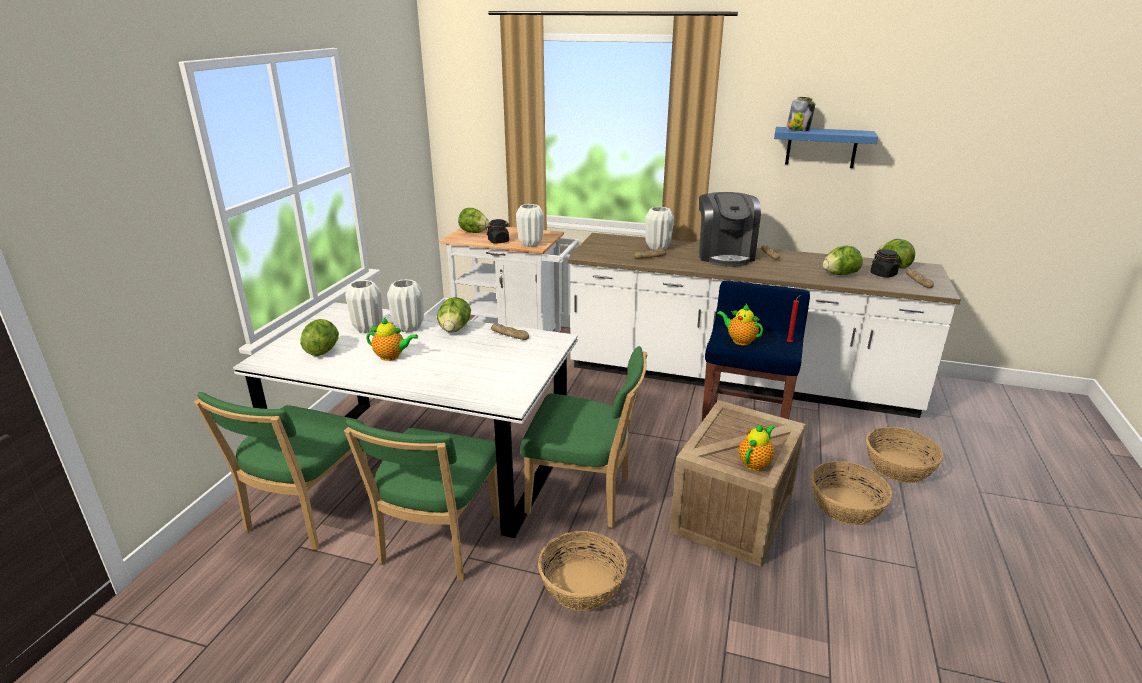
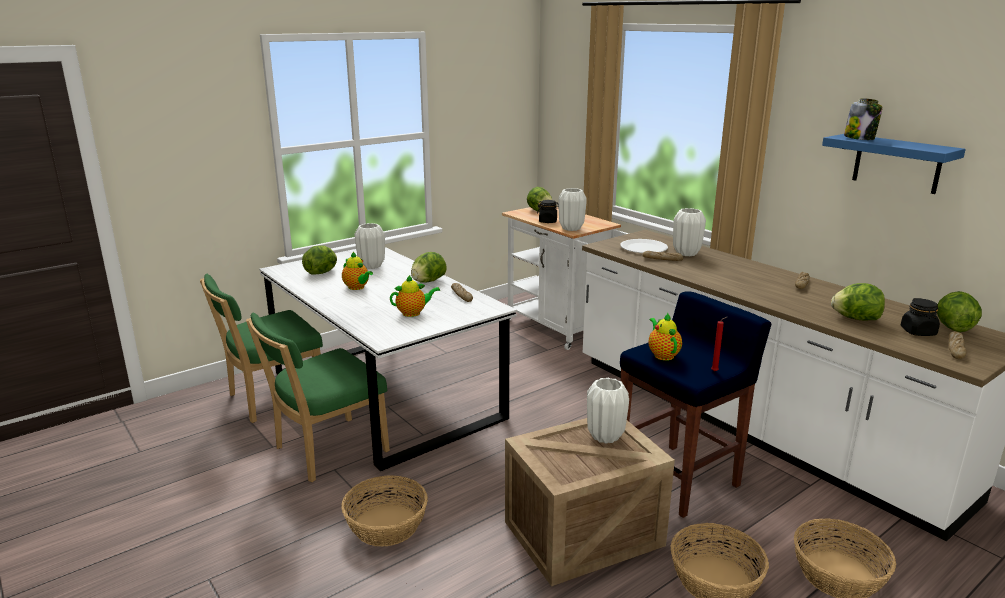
camera: 35 degrees right, 5 degrees down
white vase [387,279,424,332] -> white vase moved to [587,378,629,444]
green chair [521,346,648,528] -> none
coffee machine [699,192,761,267] -> none
teapot [739,424,775,471] -> teapot moved to [390,274,440,317]
none -> white plate [620,239,668,253]

